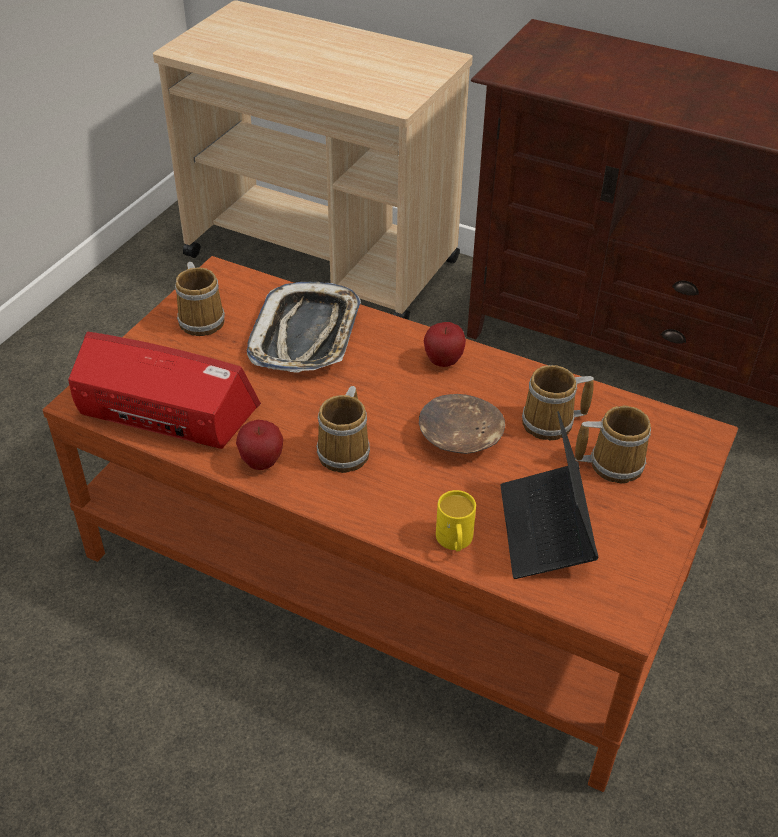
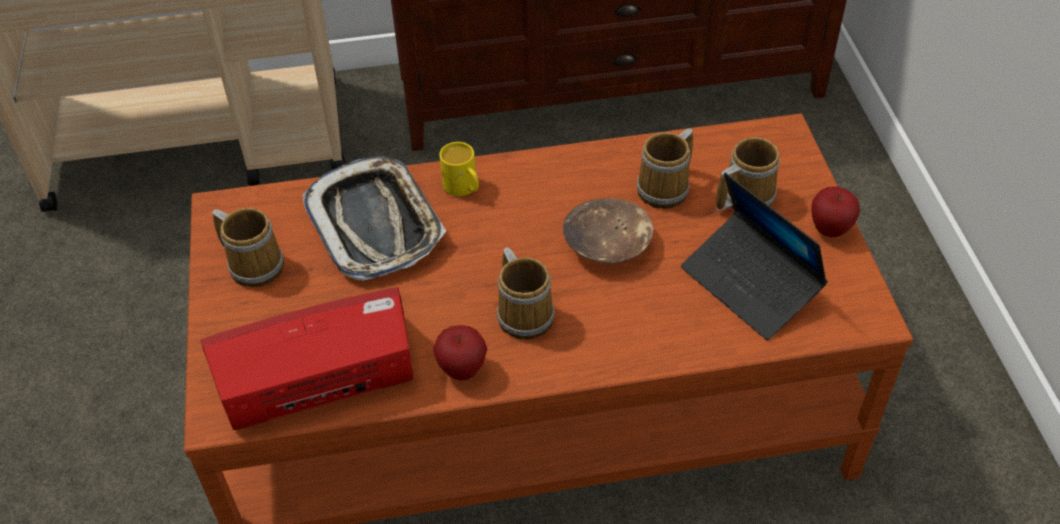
camera: 35 degrees left, 5 degrees up
apple [424,322,466,367] -> apple moved to [811,186,860,237]
yellow mug [436,490,476,551] -> yellow mug moved to [439,142,479,196]

